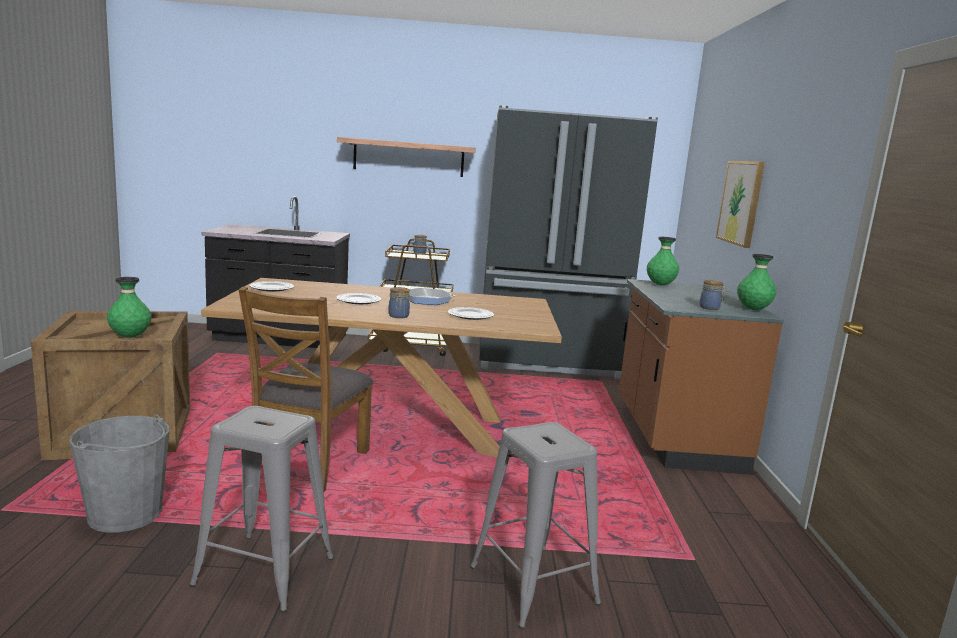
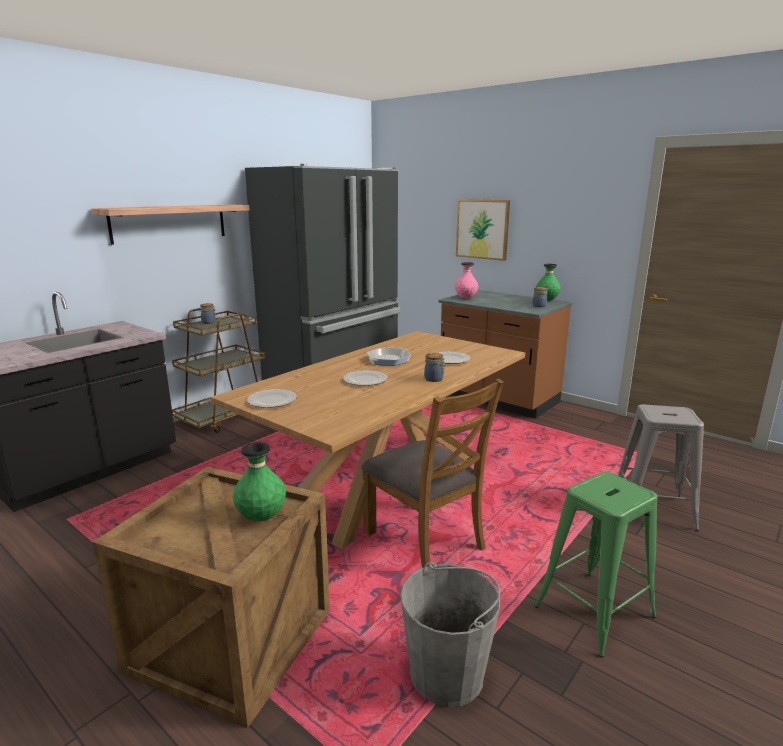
camera: 50 degrees left, 5 degrees up
grey stool [190,406,334,613] -> green stool [534,472,658,657]
green vase [647,237,679,285] -> pink vase [455,262,478,299]

